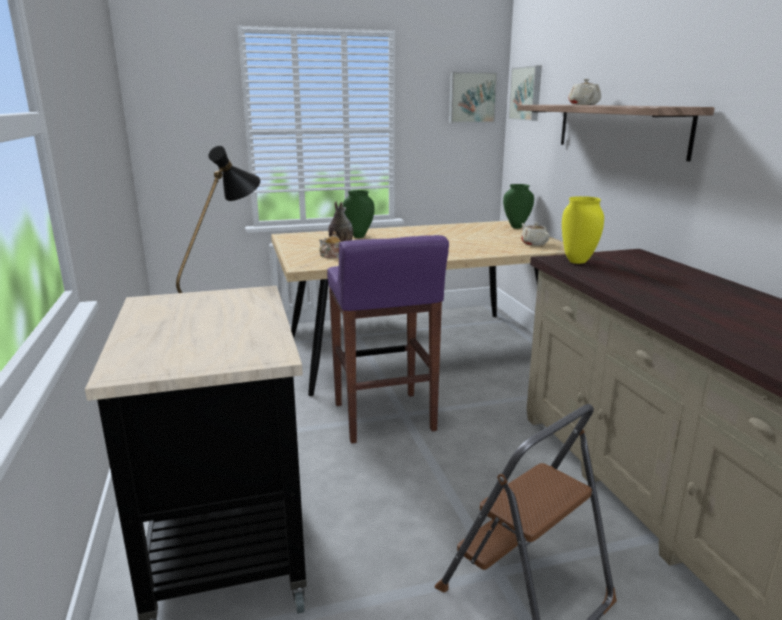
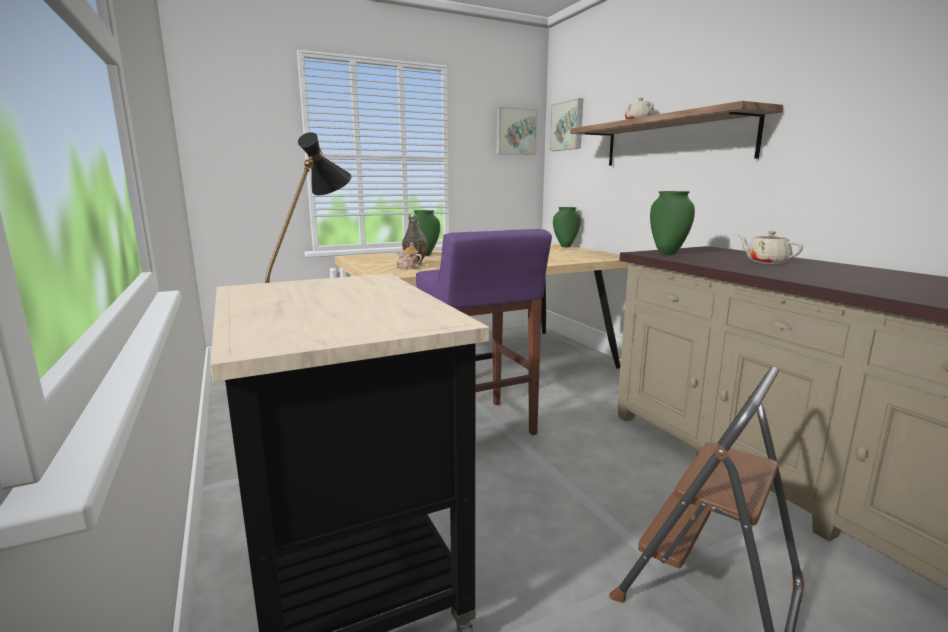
camera: 10 degrees left, 5 degrees down
beige teapot [521,223,550,246] -> beige teapot moved to [738,231,803,264]
yellow vase [562,196,604,264] -> green vase [650,191,695,255]

